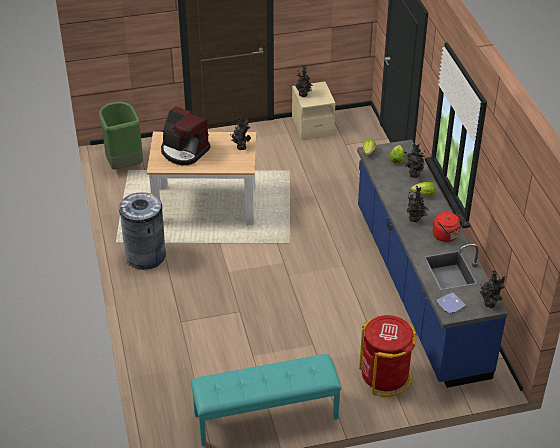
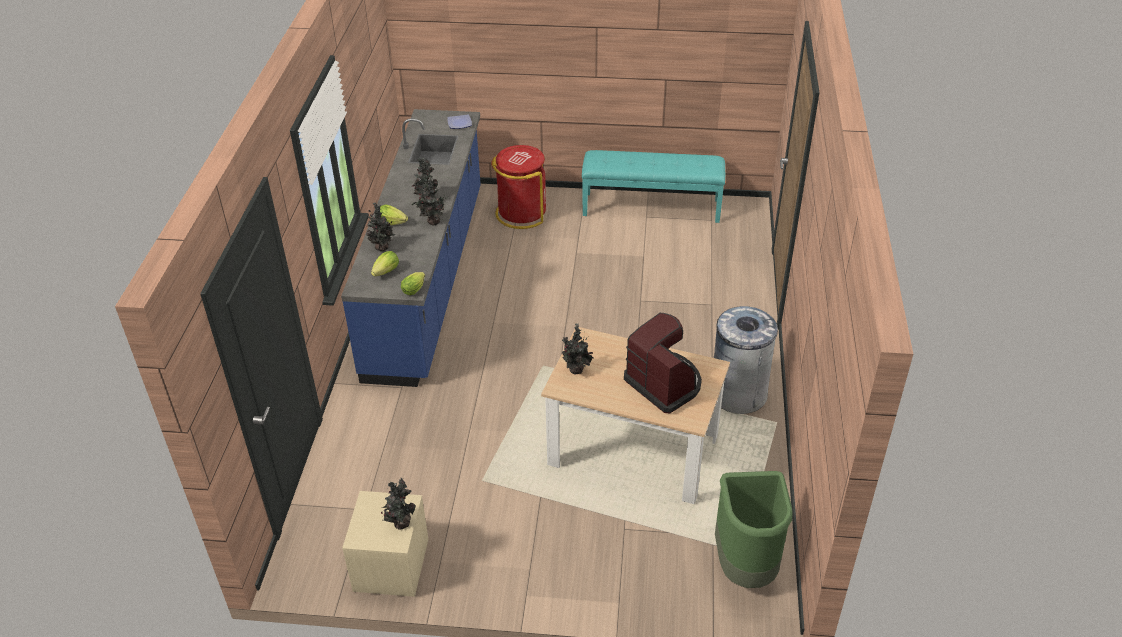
camera: 160 degrees left, 0 degrees up
red kettle [433,212,466,242] -> none
potted plant [479,270,506,308] -> potted plant moved to [412,177,449,226]

